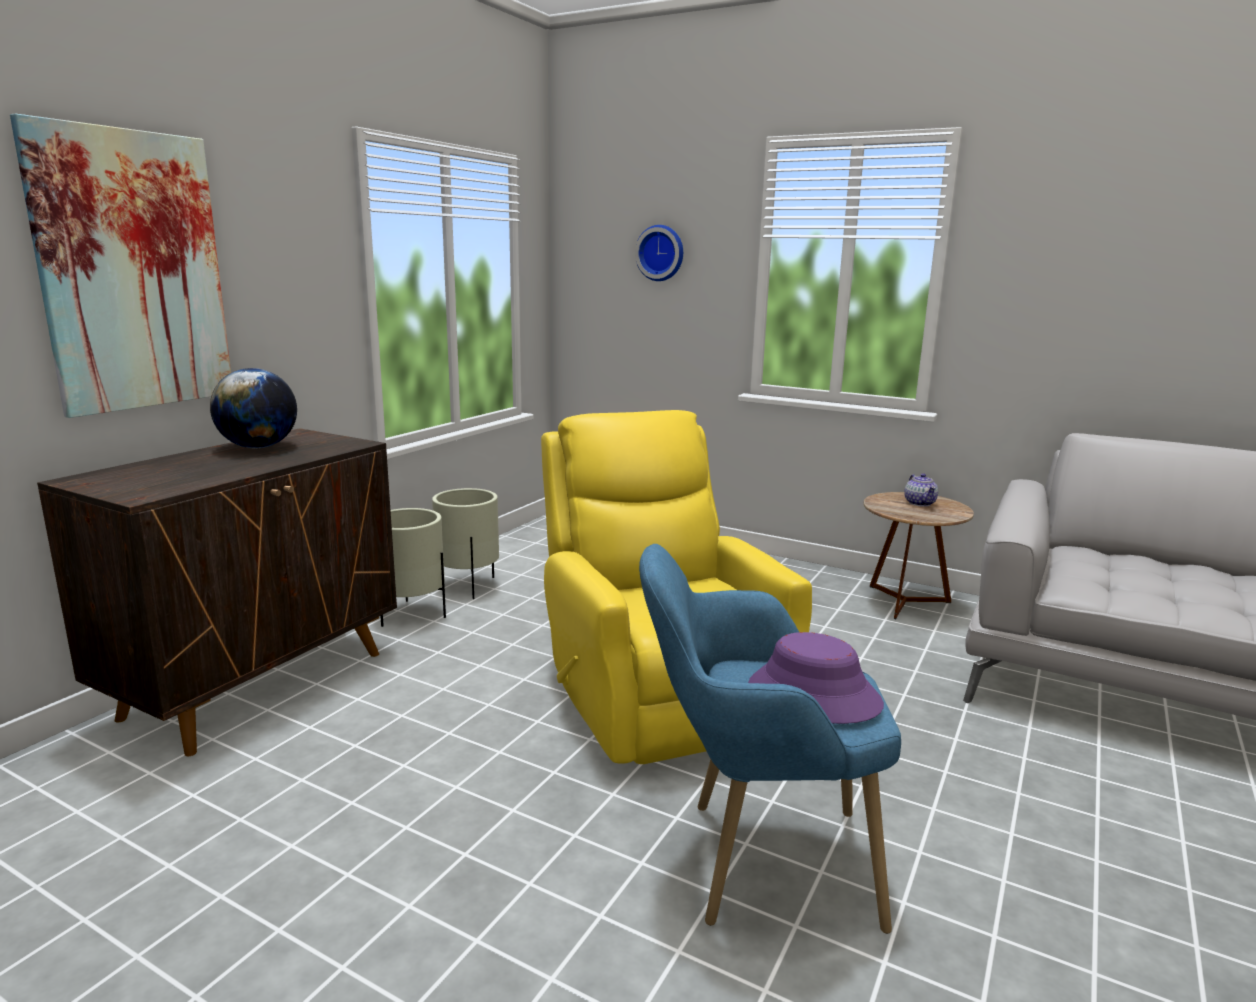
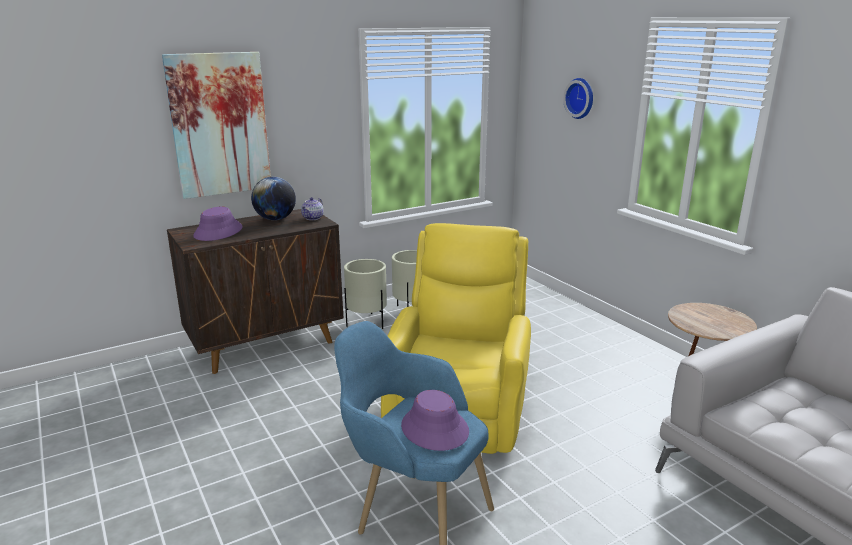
camera: 30 degrees right, 5 degrees up
teapot [904,473,938,507] -> teapot moved to [301,197,324,220]
none -> purple hat [193,207,243,241]

